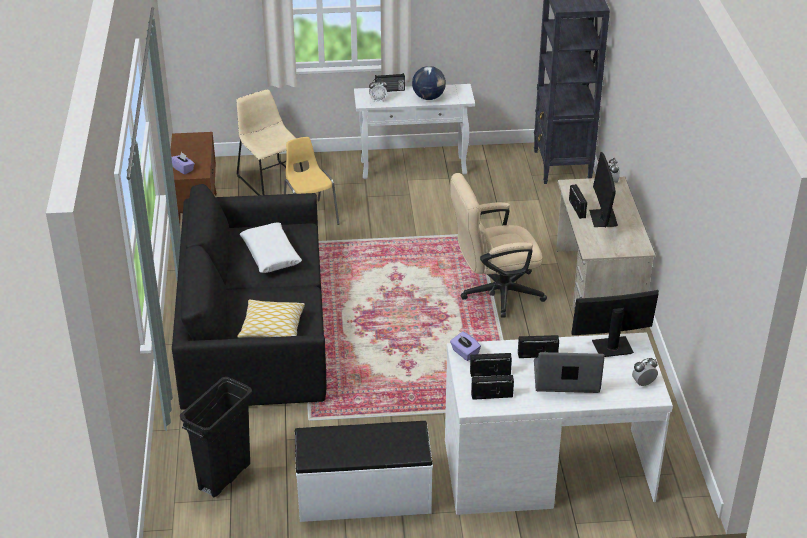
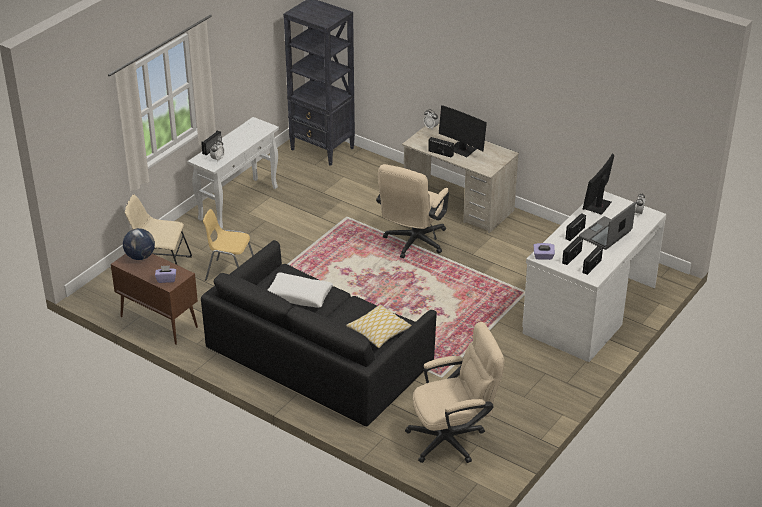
camera: 50 degrees left, 0 degrees up
black trash can [180,377,252,497] -> beige office chair [405,322,504,463]
white bench [295,421,433,522] -> none
globe [412,66,446,100] -> globe moved to [123,228,155,260]

